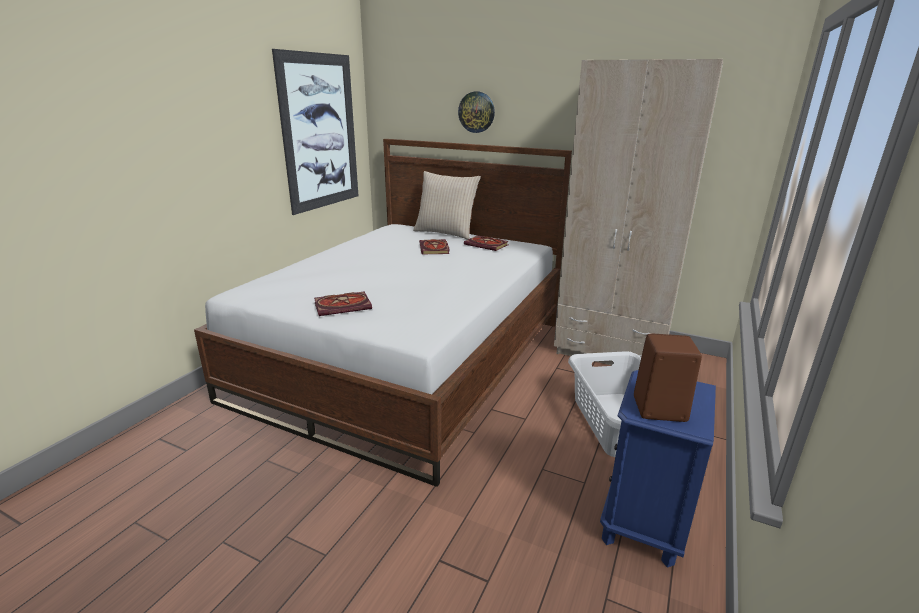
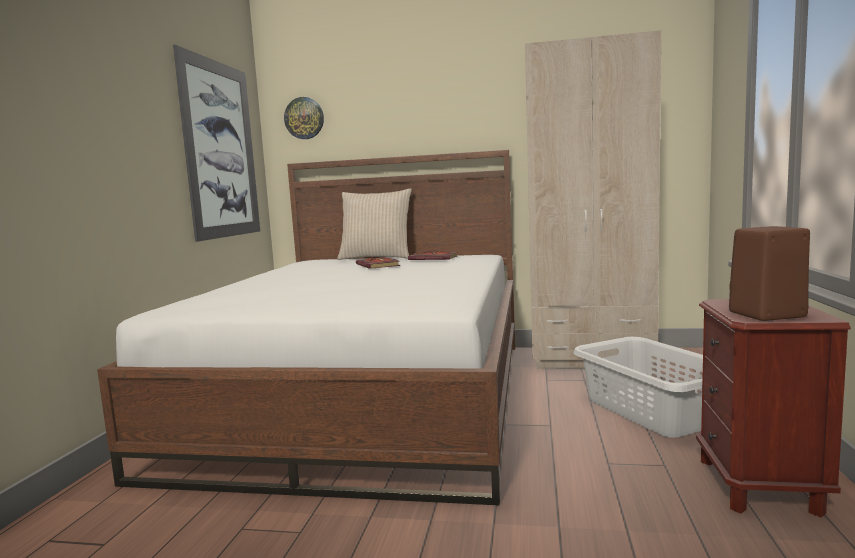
camera: 15 degrees left, 15 degrees down
book [314,292,372,316] -> none
wall clock [458,92,495,133] -> wall clock moved to [284,97,324,139]
blue nightstand [600,370,716,567] -> brown nightstand [696,299,851,517]

